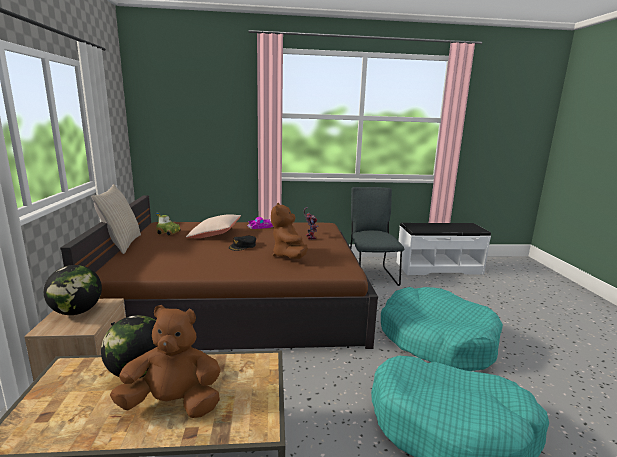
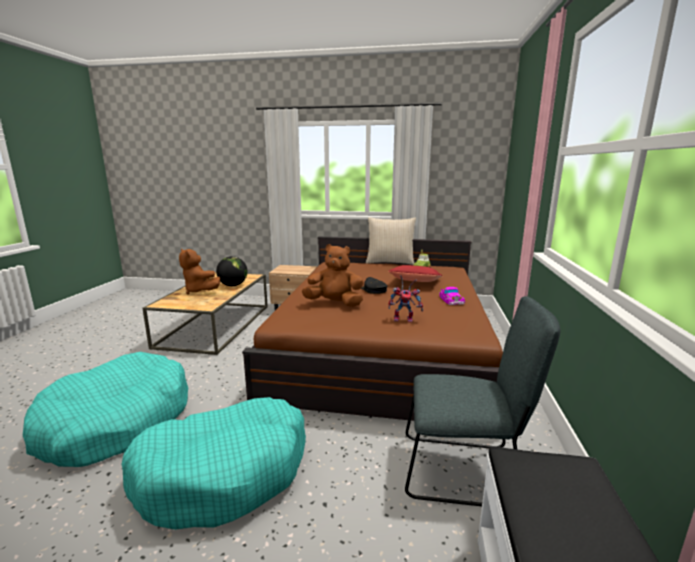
camera: 105 degrees right, 0 degrees up
globe [44,265,102,315] -> none
brown plush toy [110,305,221,418] -> brown plush toy turned 120 degrees clockwise [179,249,220,295]
beige pillow [186,214,241,238] -> red pillow [388,265,442,282]

